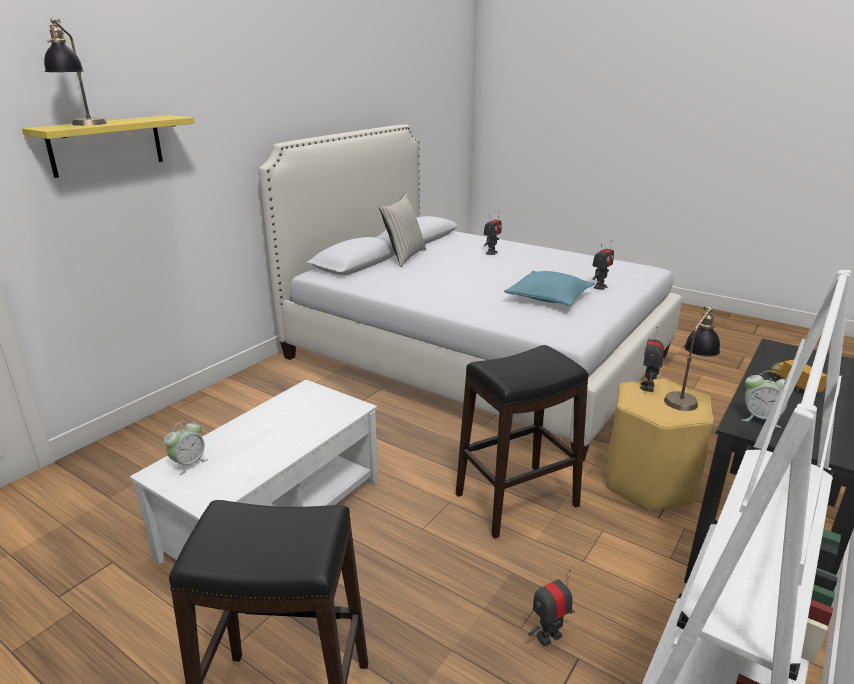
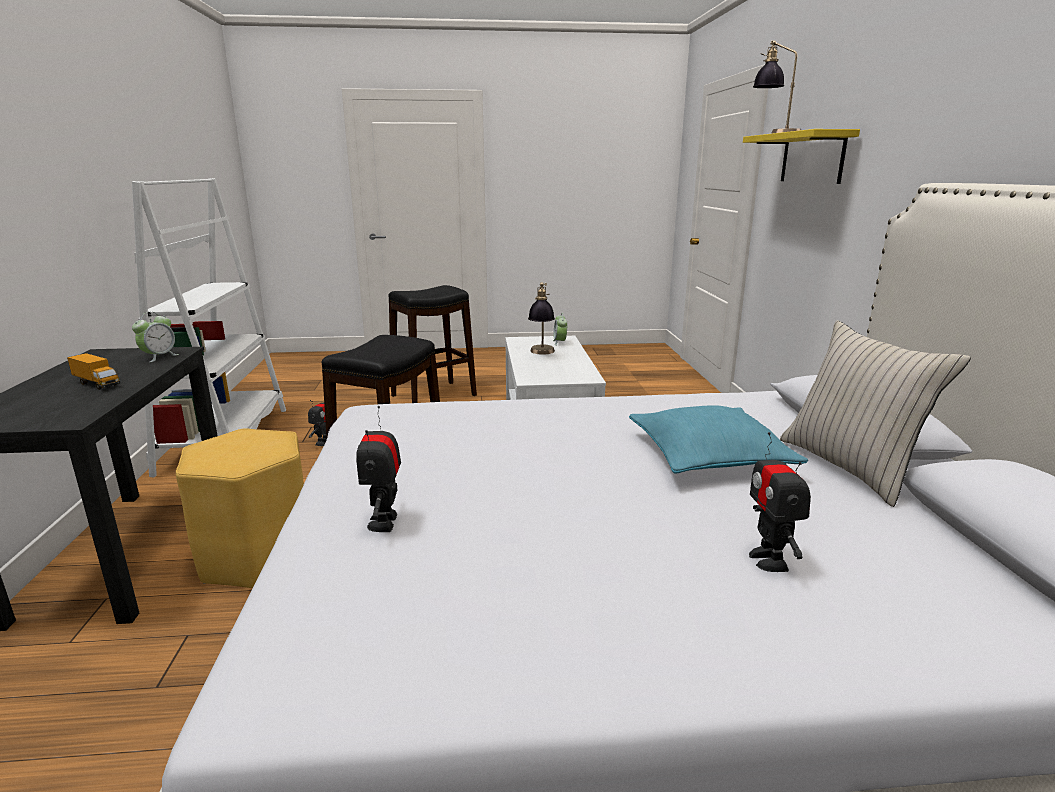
camera: 140 degrees right, 5 degrees down
turquoise pillow [504,271,595,306] -> turquoise pillow moved to [629,405,808,474]
toy robot [640,327,664,392] -> none
table lamp [664,306,720,411] -> table lamp moved to [528,282,555,354]
alarm clock [741,371,794,428] -> alarm clock turned 135 degrees clockwise [132,312,179,362]

